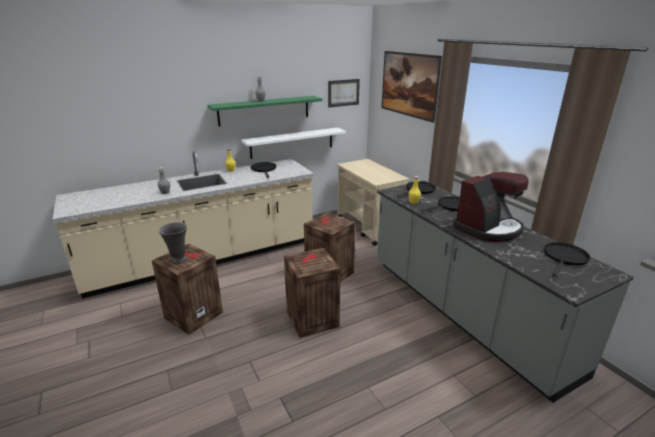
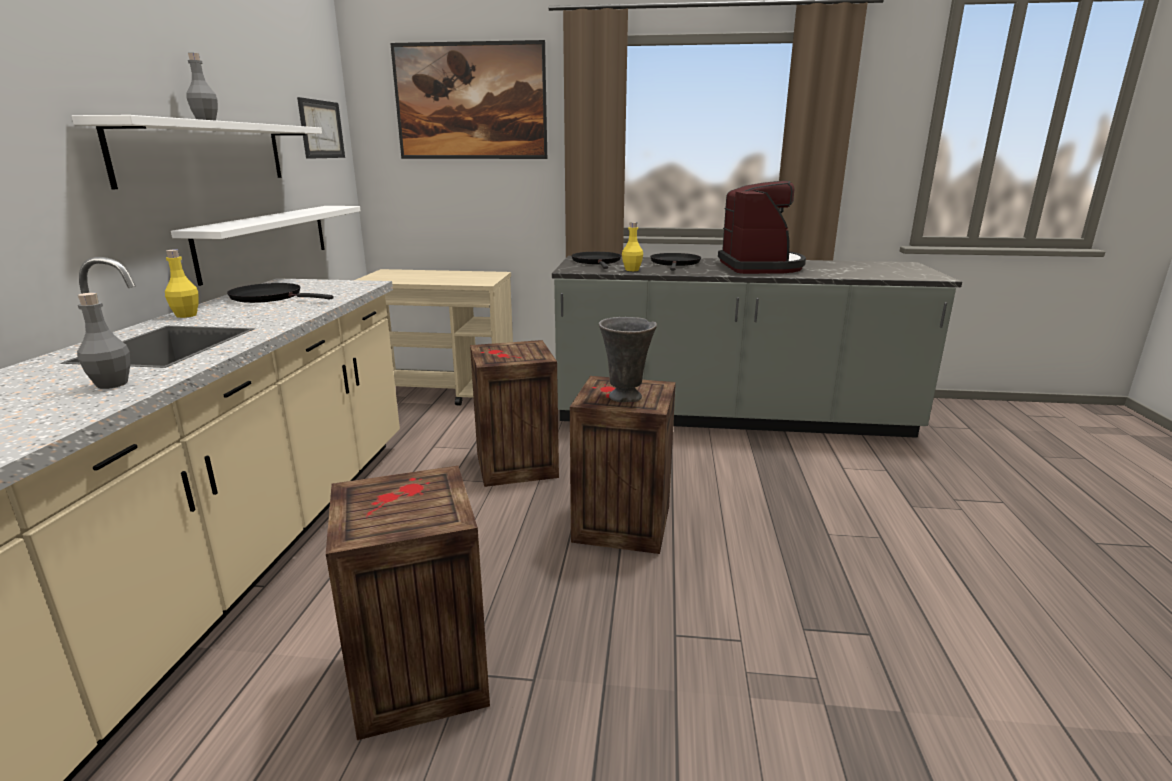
camera: 55 degrees left, 5 degrees down
grey vase [158,222,187,263] -> grey vase moved to [599,317,657,402]
green shelf [208,96,322,127] -> white shelf [72,115,322,190]
black frying pan [544,242,590,277] -> none

